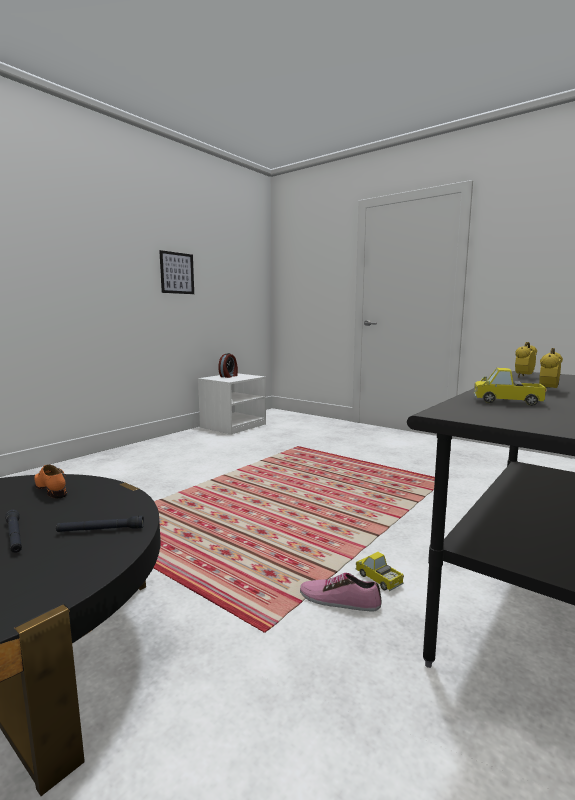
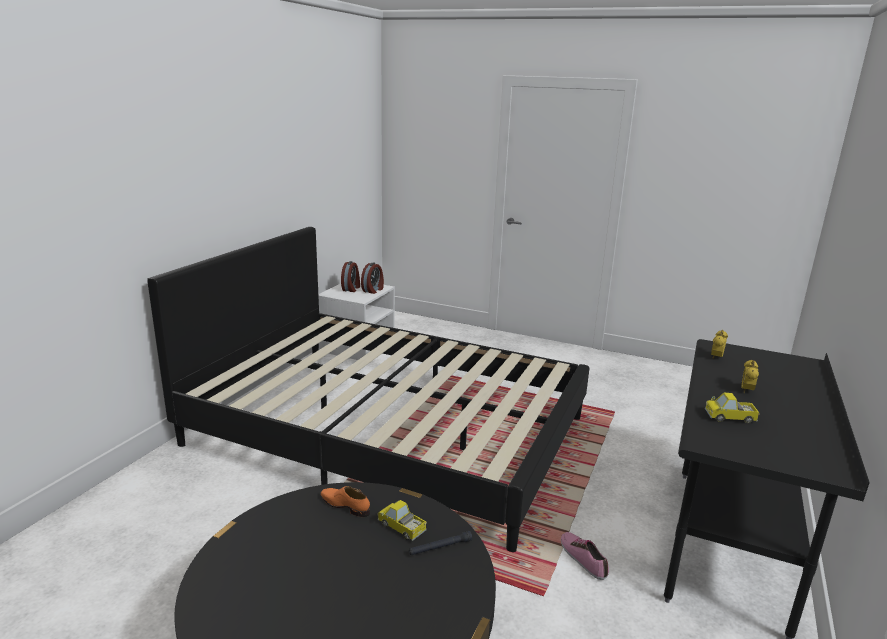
camera: 15 degrees left, 10 degrees up
black flashlight [5,510,22,553] -> none
picture [159,250,194,294] -> none
shoe [300,573,382,611] -> shoe turned 60 degrees clockwise [561,532,609,580]
toy truck [356,552,404,591] -> toy truck moved to [378,500,427,541]
none -> black bed [147,227,589,552]
none -> alarm clock [361,263,384,294]

